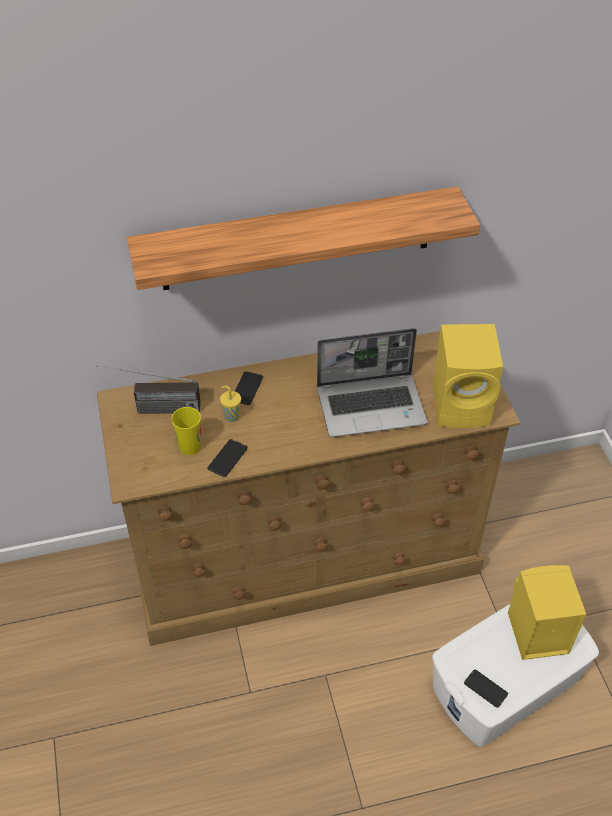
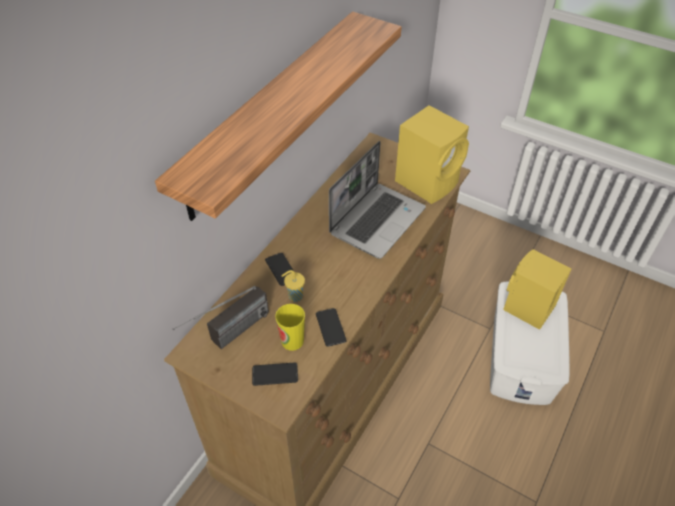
camera: 45 degrees left, 0 degrees up
phone [464,670,508,708] -> phone moved to [252,363,298,386]

